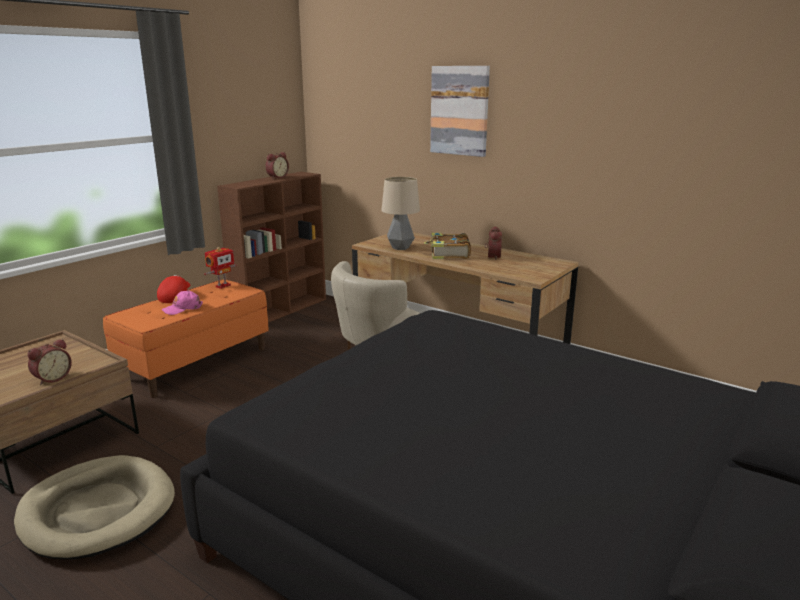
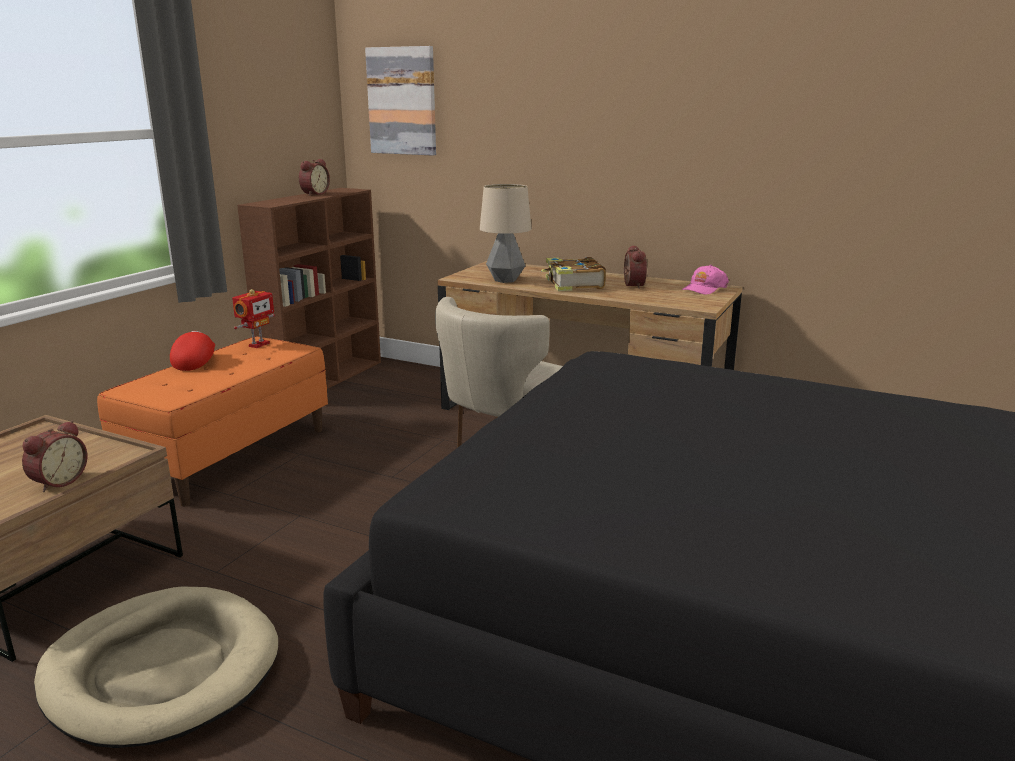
camera: 10 degrees left, 0 degrees up
pink cap [162,290,203,315] -> pink cap moved to [682,265,729,294]
picture [430,66,490,157] -> picture moved to [365,46,436,155]

